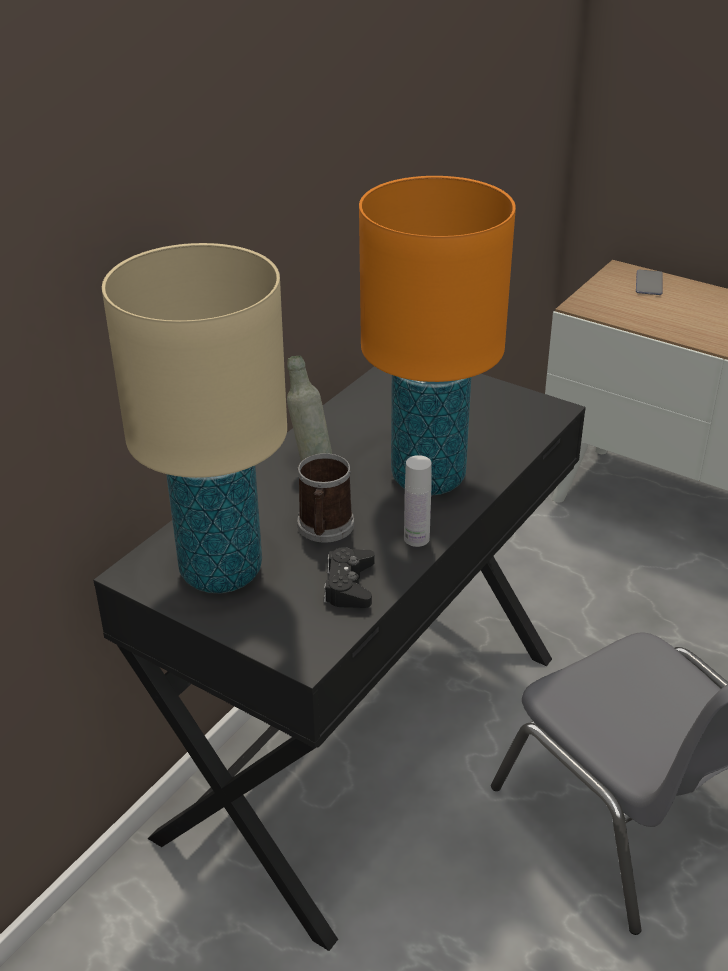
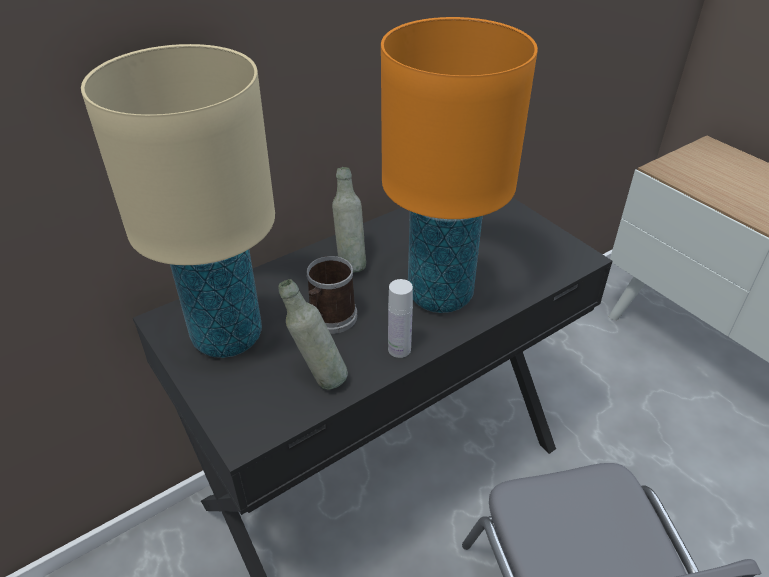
camera: 20 degrees right, 5 degrees up
black game controller [323,547,375,608] -> grey bottle [278,279,348,390]
phone [636,270,663,295] -> none

